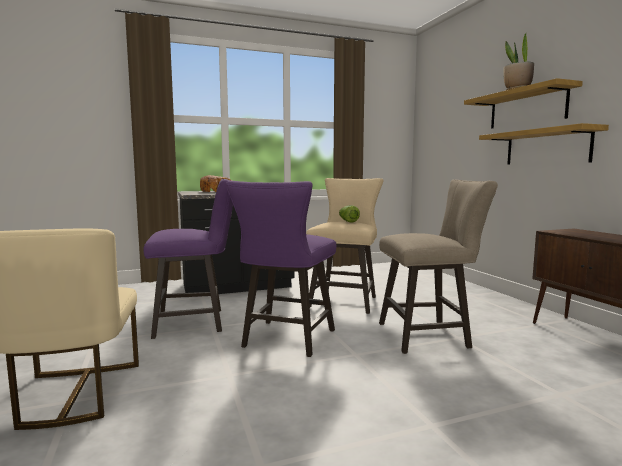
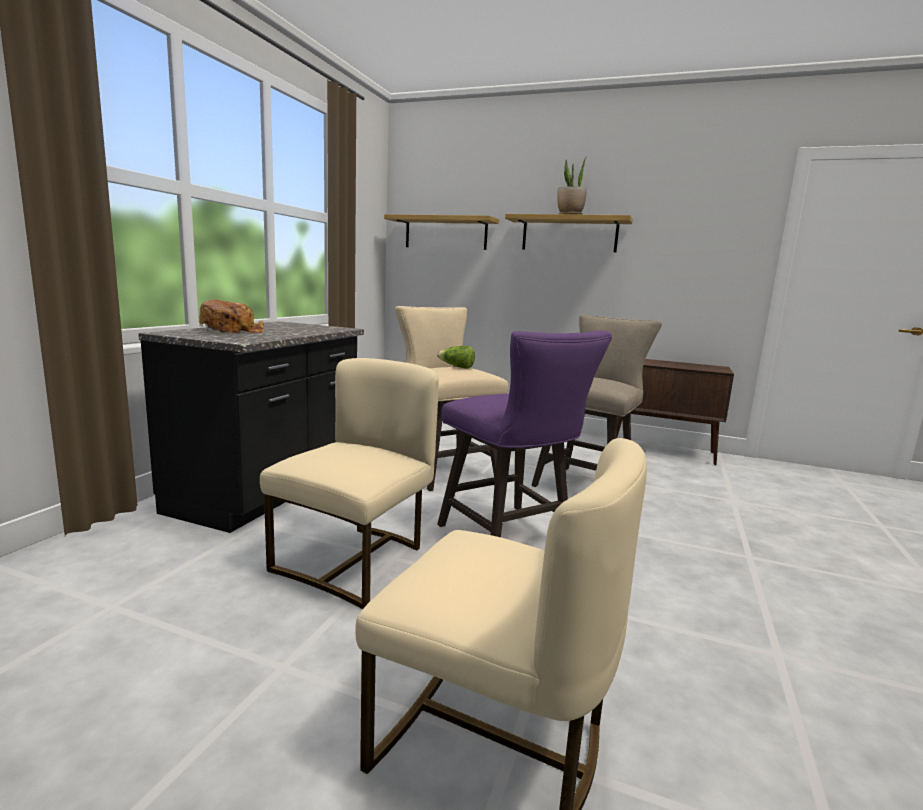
camera: 50 degrees left, 5 degrees up
purple stool [143,179,233,339] -> beige chair [260,358,439,609]
shelf [479,123,609,164] -> shelf moved to [384,214,499,250]

